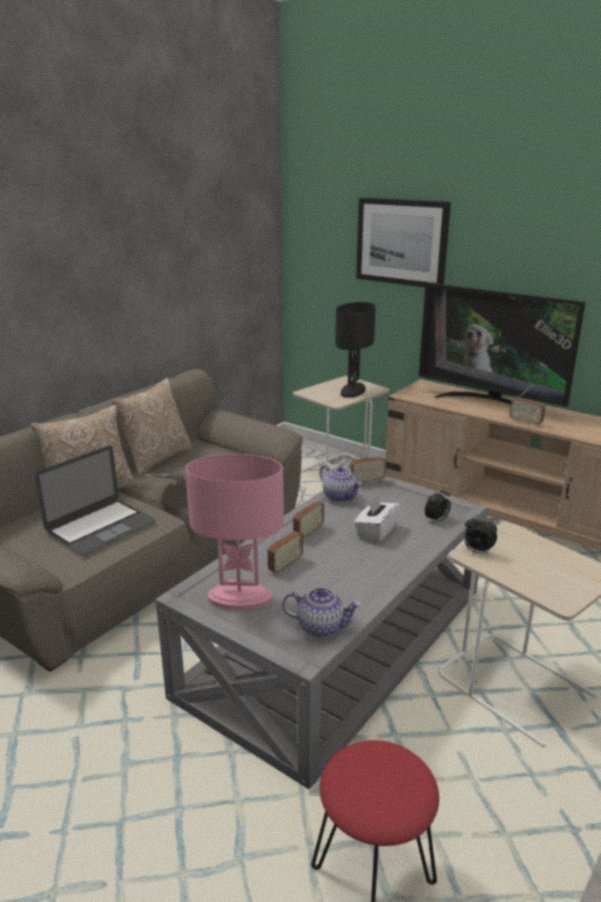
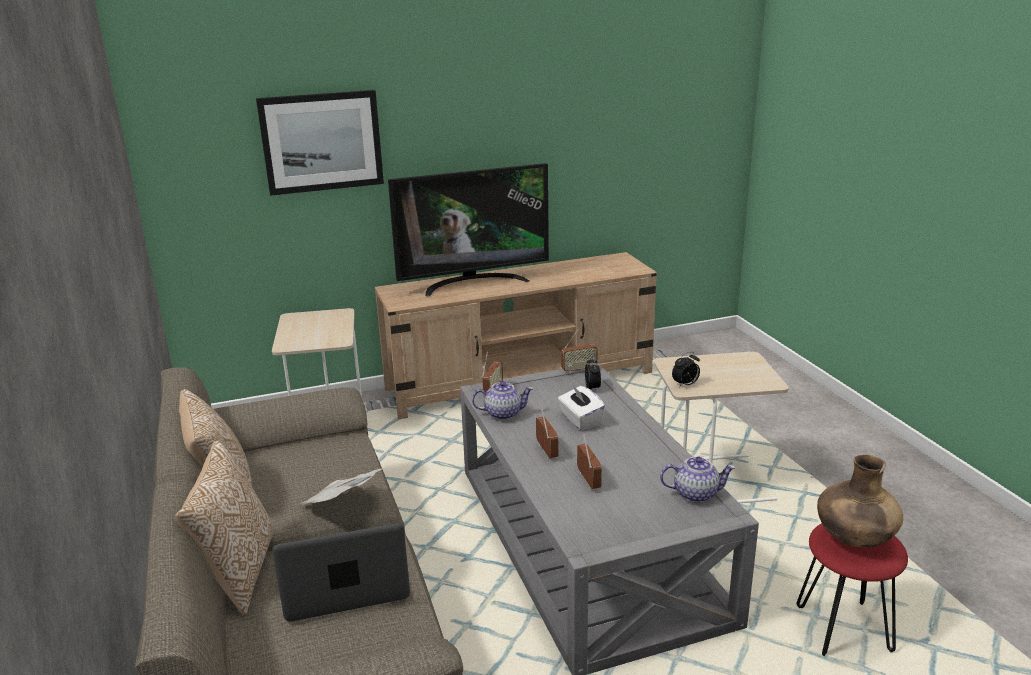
camera: 55 degrees left, 0 degrees up
laptop [35,446,156,555] -> laptop turned 90 degrees counterclockwise [272,523,410,622]
pink table lamp [186,454,284,610] -> none
teapot [282,587,361,637] -> teapot turned 45 degrees clockwise [660,457,735,502]
black table lamp [335,302,376,398] -> none
radio [510,384,546,426] -> radio moved to [561,328,598,373]
none -> brown vase [817,455,903,548]

